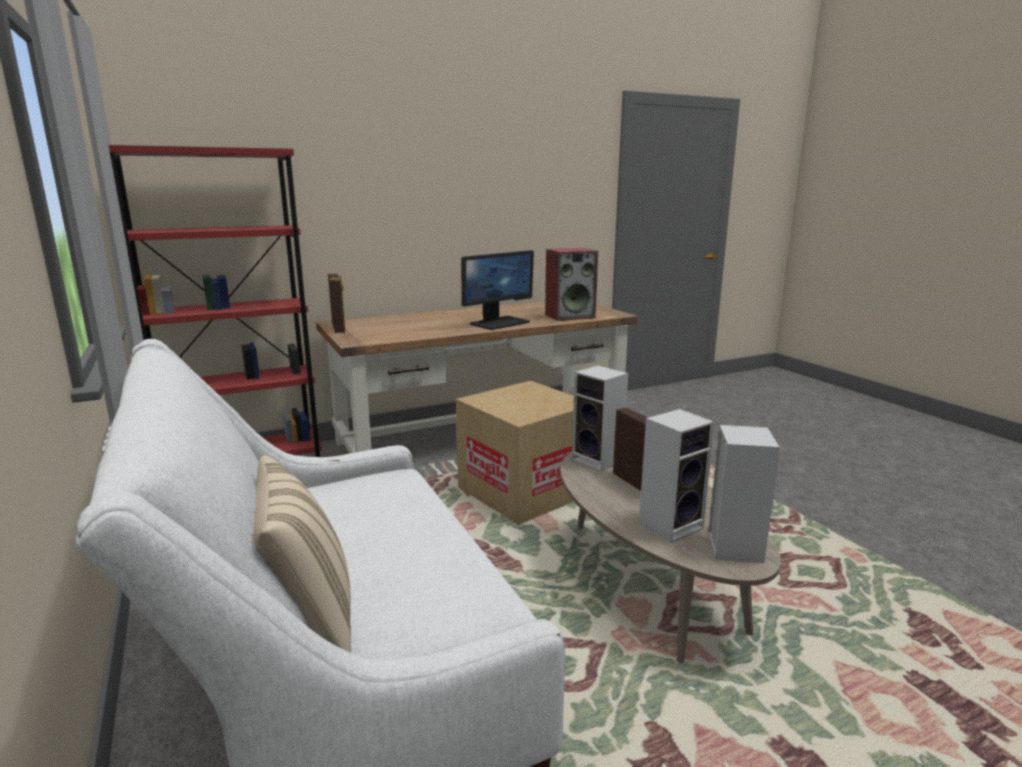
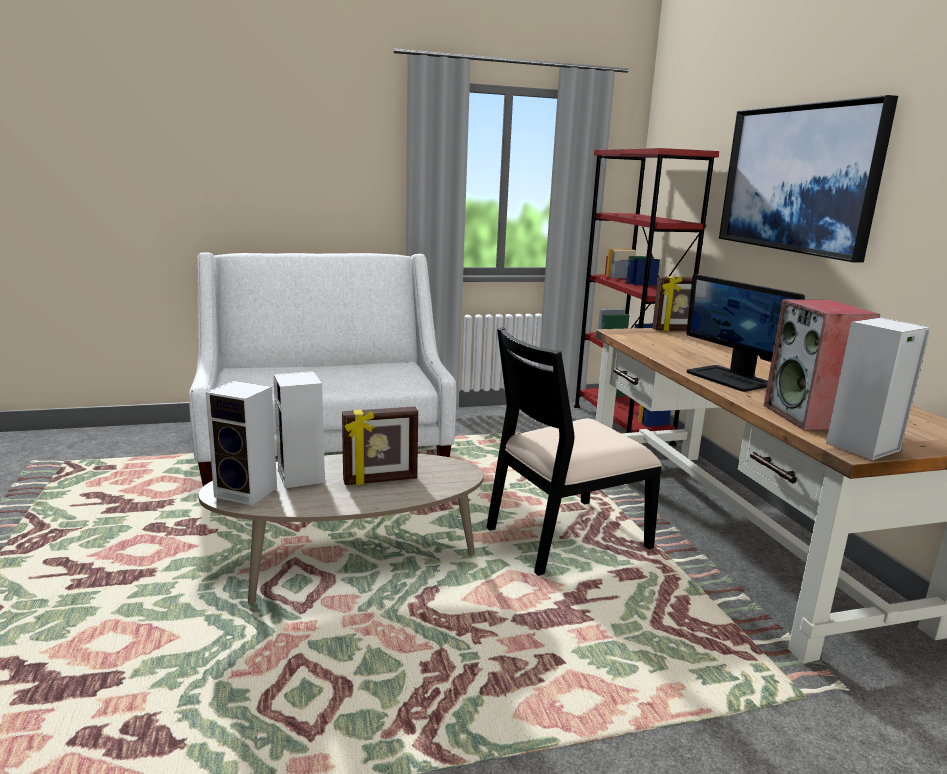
camera: 100 degrees right, 0 degrees up
beige pillow [254,455,351,653] -> none
cardboard box [456,381,574,525] -> black chair [486,327,662,576]
speaker [572,365,628,472] -> speaker moved to [826,317,931,460]
none -> picture [719,95,898,262]

